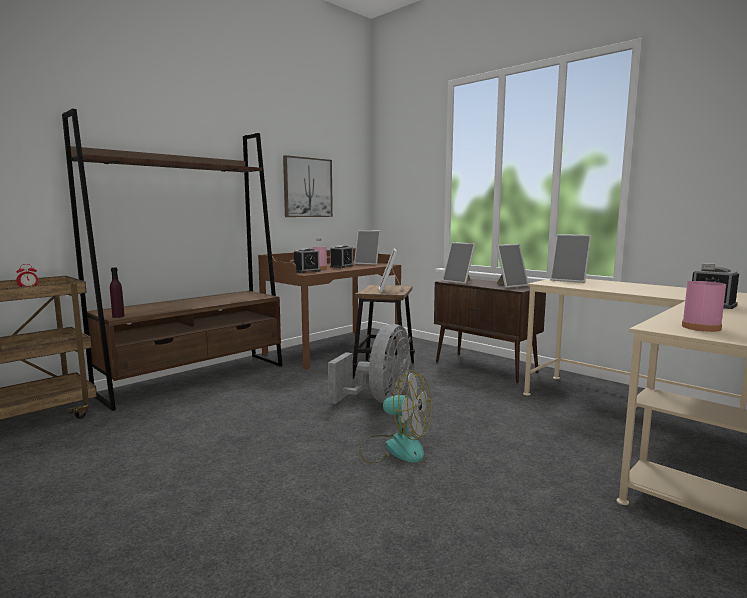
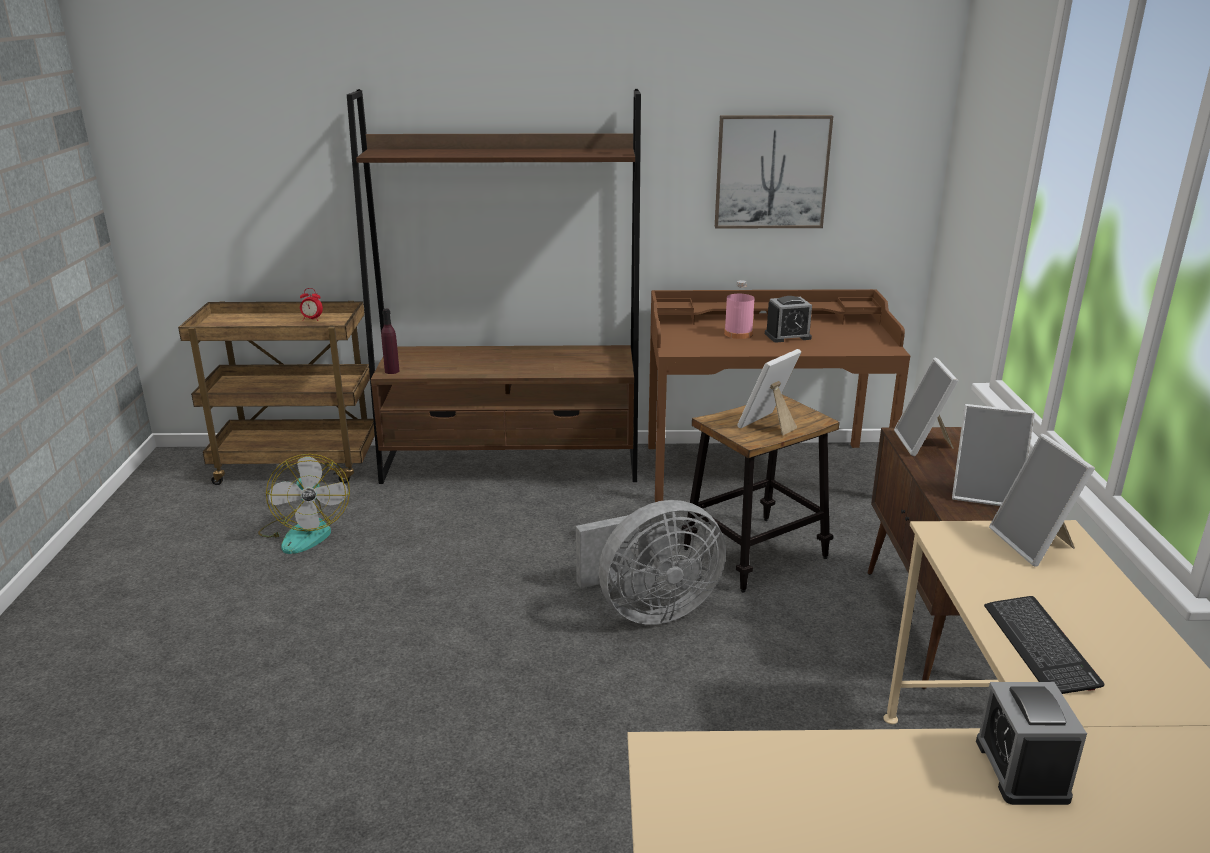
camera: 45 degrees right, 15 degrees up
alarm clock [294,248,321,273] -> none
picture frame [354,230,381,265] -> none
fan [359,371,432,463] -> fan moved to [258,454,350,554]
pink bottle [682,263,726,332] -> none
none -> keyboard [984,596,1104,694]

